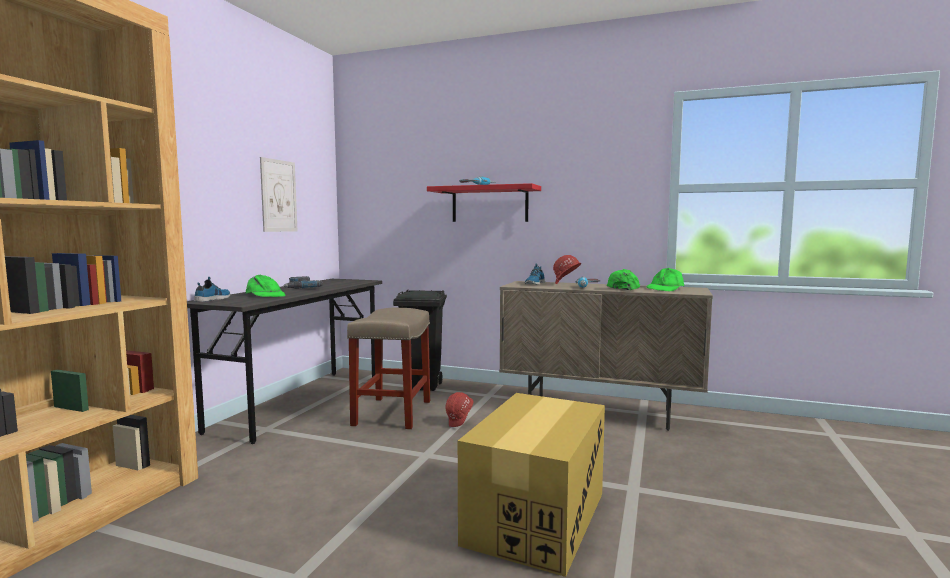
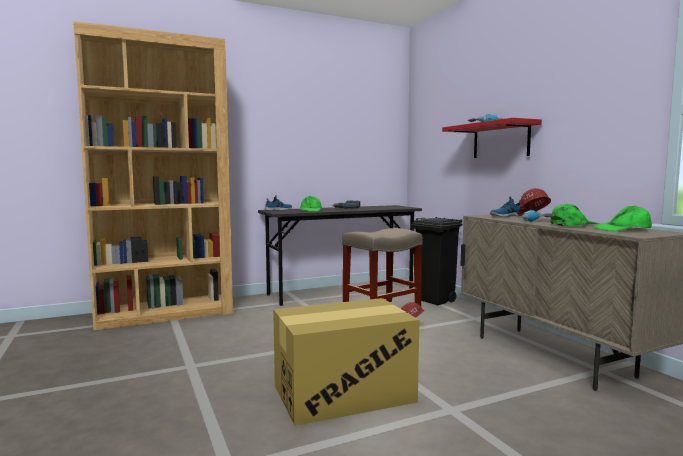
camera: 45 degrees right, 0 degrees up
picture [260,157,297,232] -> none

